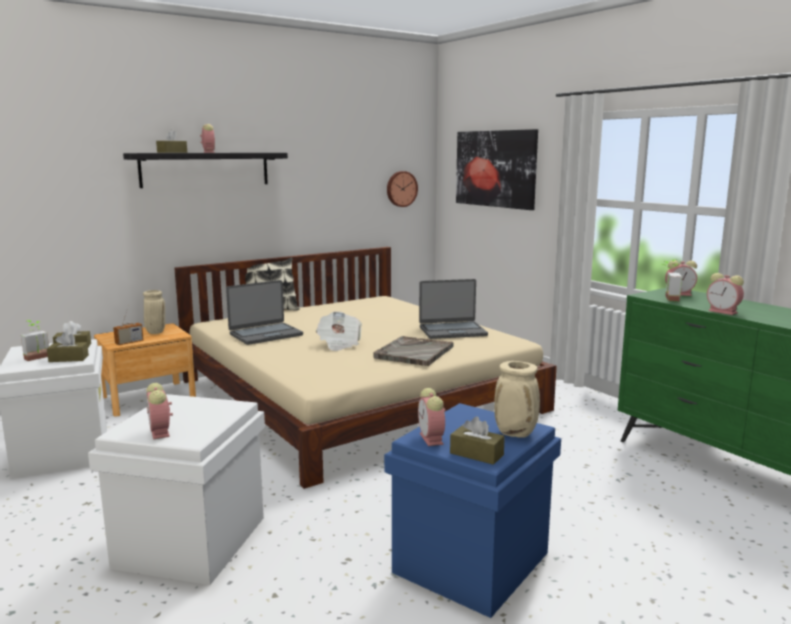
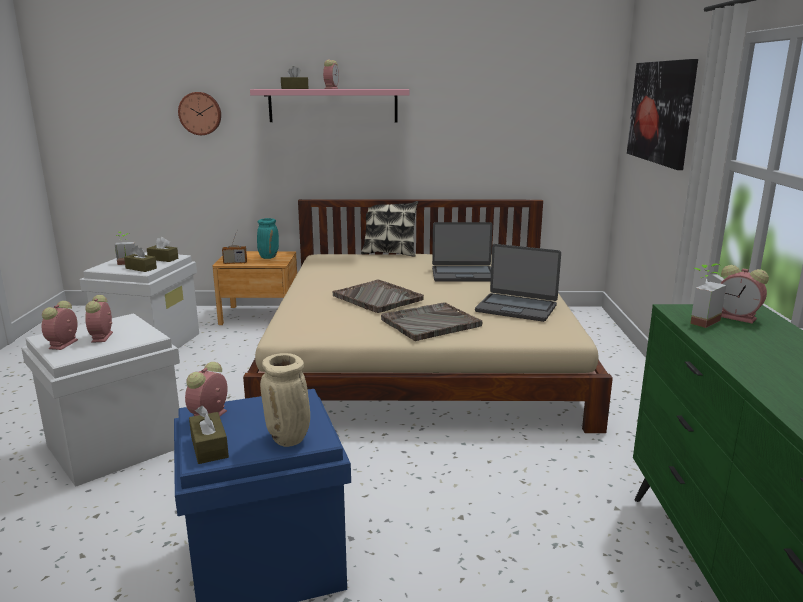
camera: 35 degrees right, 5 degrees up
black shelf [123,153,288,188] -> pink shelf [250,89,410,122]
beige vase [143,290,165,334] -> turquoise vase [257,218,279,259]
laptop [226,280,303,345] -> laptop moved to [432,222,493,282]
newspaper [316,311,362,351] -> grey tray [332,279,424,313]
wall clock [387,171,418,207] -> wall clock moved to [178,92,221,135]
alarm clock [707,273,744,315] -> alarm clock moved to [85,295,113,343]

